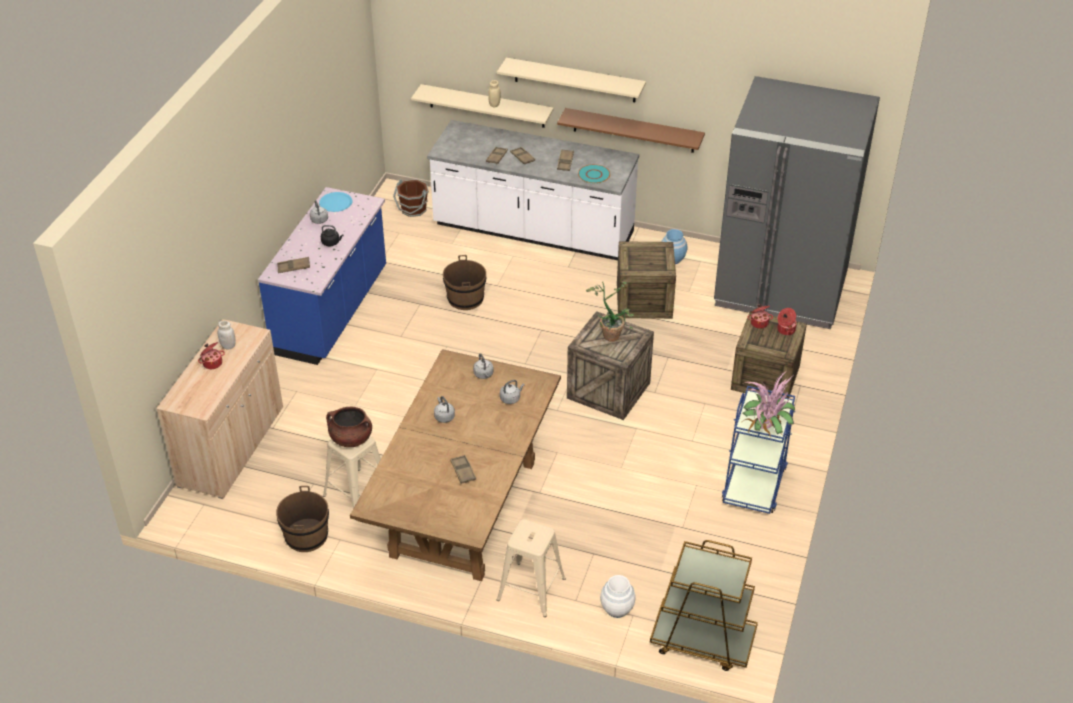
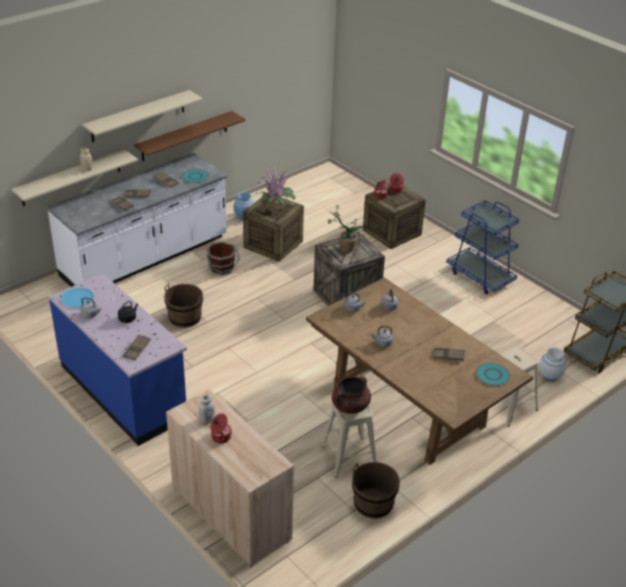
camera: 60 degrees left, 5 degrees down
brown bucket [393,179,429,217] -> brown bucket moved to [206,242,240,276]
grey fridge [714,76,880,329] -> none
potted plant [743,372,795,439] -> potted plant moved to [256,166,296,214]
none -> turquoise plate [476,362,510,386]

